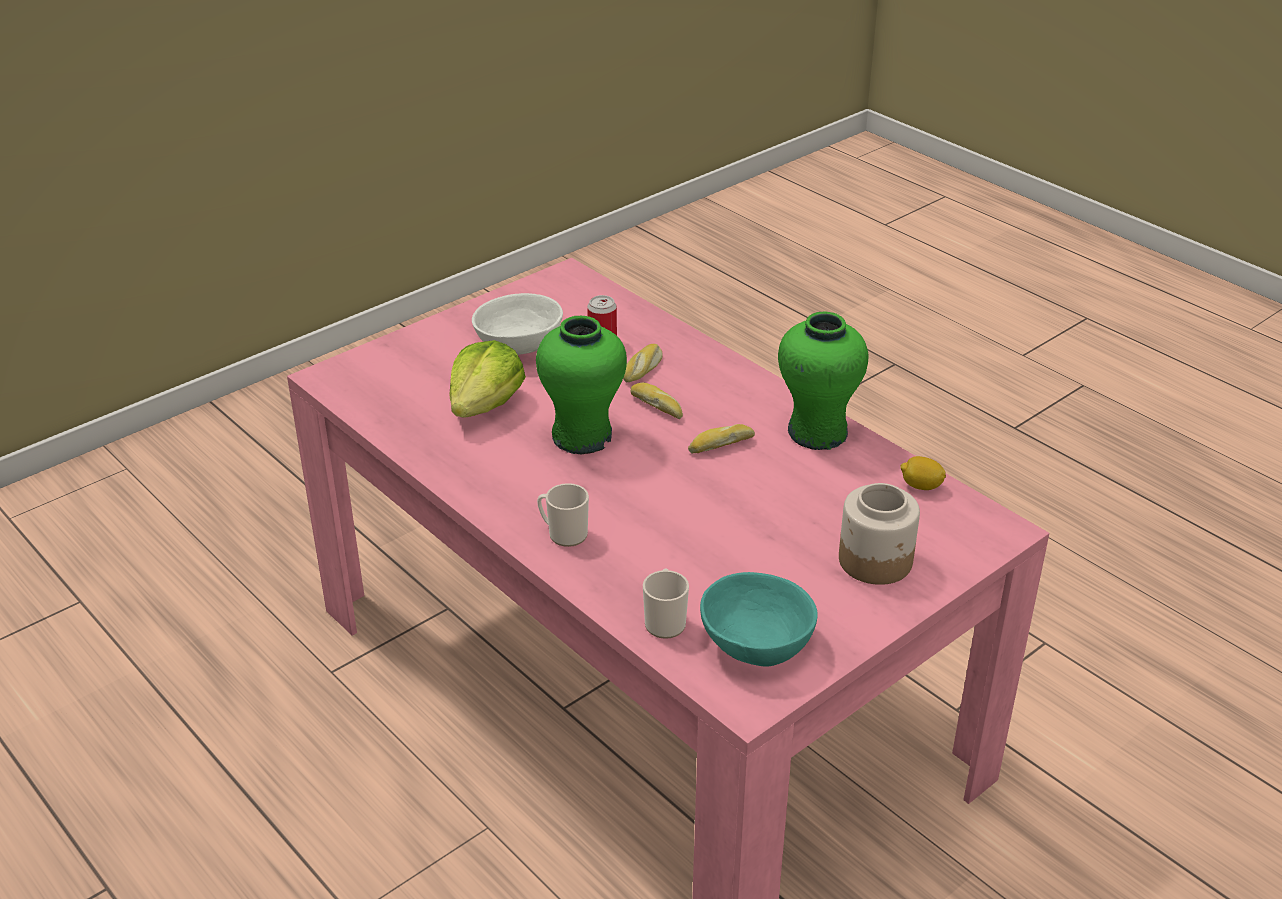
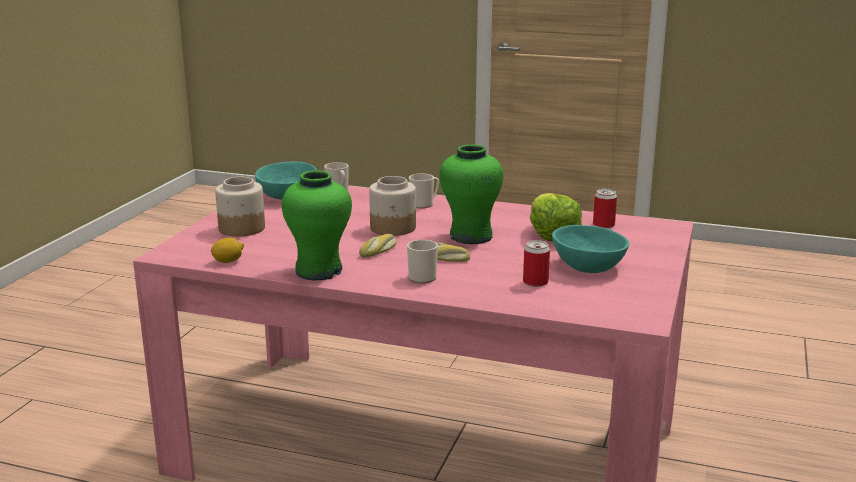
camera: 150 degrees right, 15 degrees down
white bowl [472,293,563,355] -> turquoise bowl [552,225,629,273]
bread [623,344,663,382] -> none
none -> jar [369,176,416,236]
none -> mug [407,240,438,283]
none -> can [593,189,617,229]

